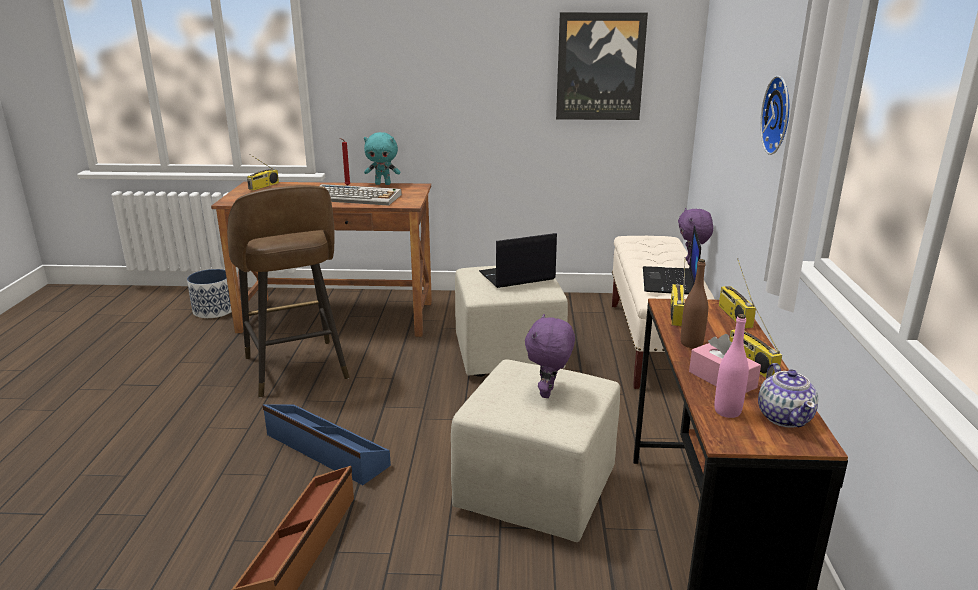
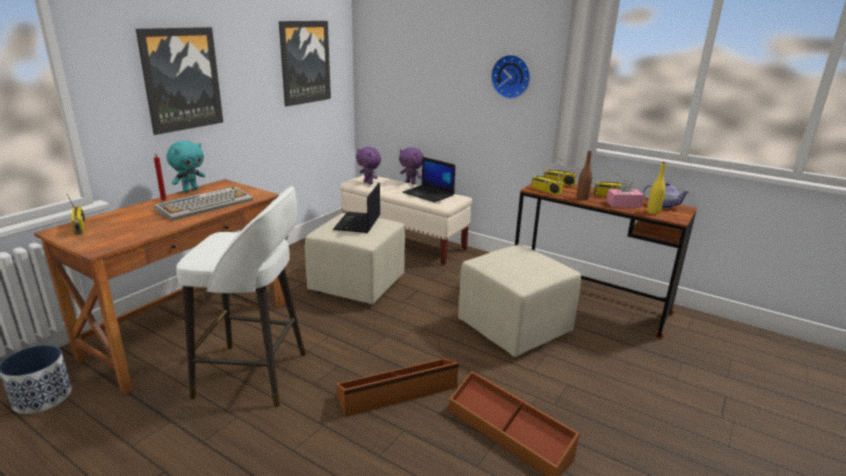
camera: 60 degrees left, 0 degrees up
brown stool [227,185,349,398] -> white stool [176,186,306,407]
blue storage box [262,405,391,485] -> brown storage box [336,358,459,417]
purple plush toy [525,314,575,398] -> purple plush toy moved to [356,147,381,185]
pink bottle [714,314,749,418] -> yellow bottle [647,162,666,214]
none -> picture [136,27,223,135]

